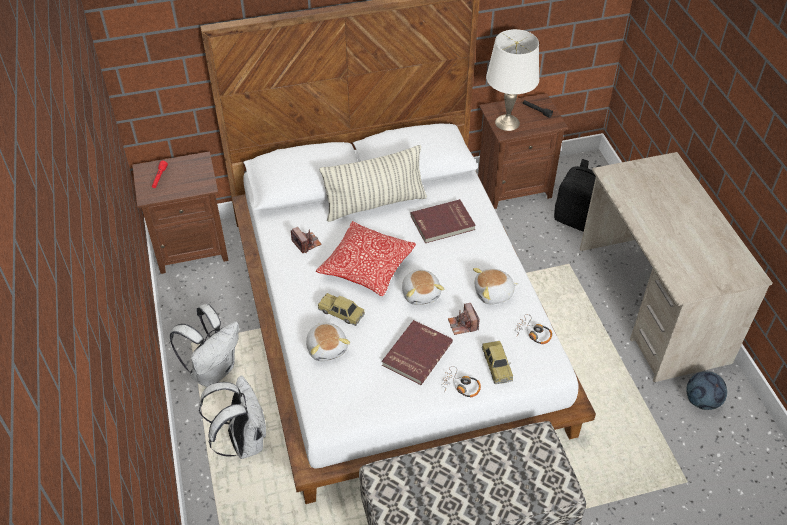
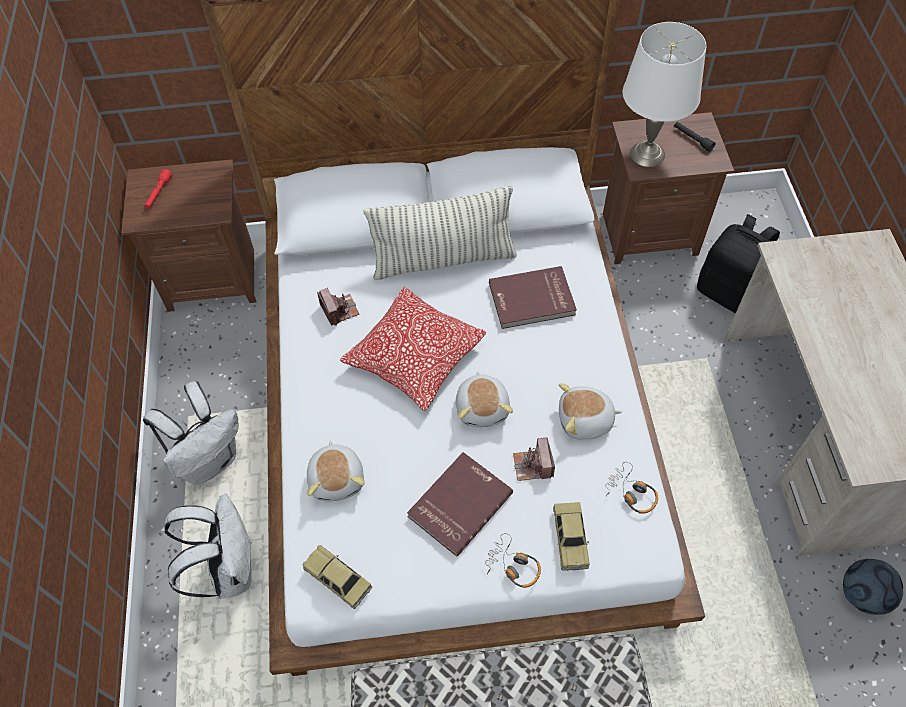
camera: 10 degrees right, 10 degrees up
toy car [318,293,365,326] -> toy car moved to [303,545,372,609]

